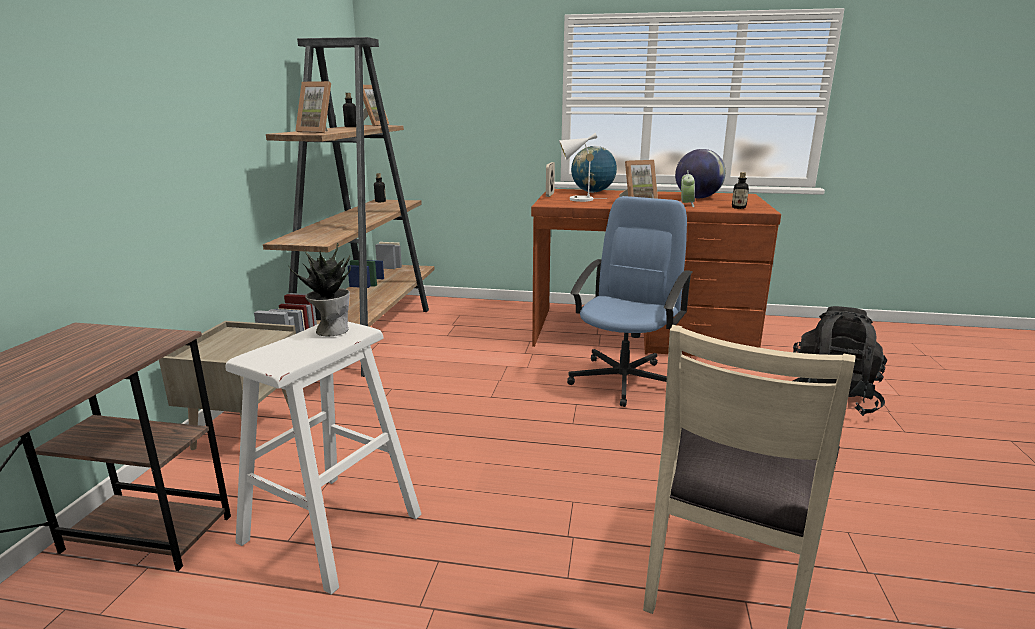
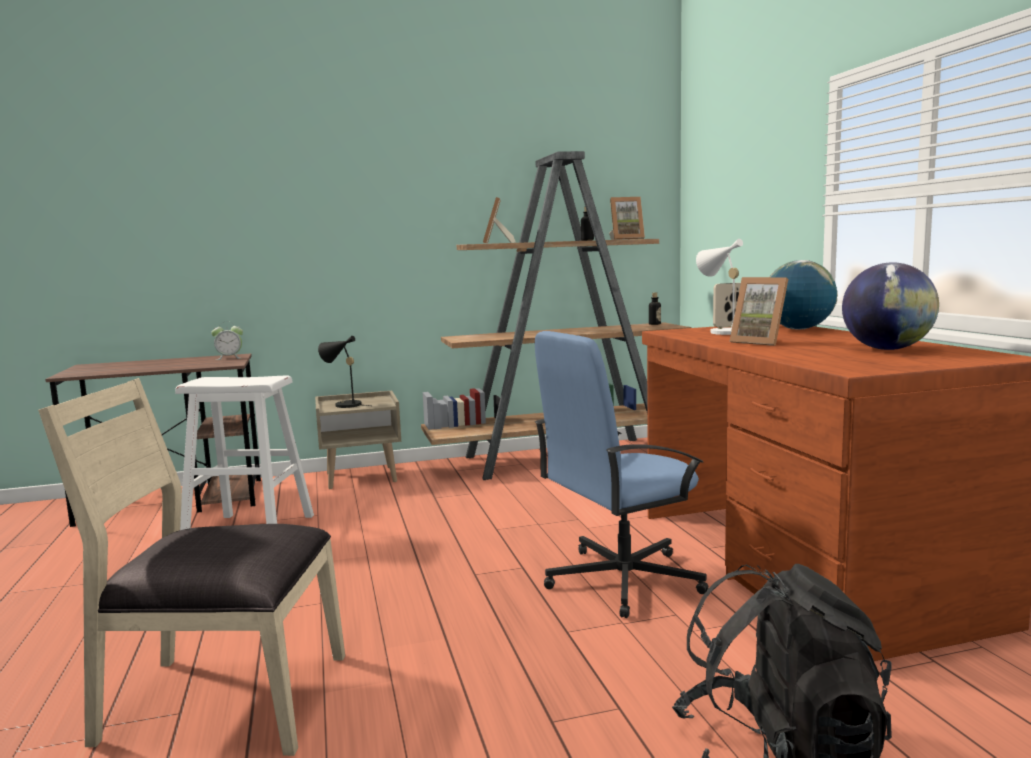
camera: 65 degrees right, 10 degrees down
potted plant [288,243,351,336] -> none
blue office chair [567,196,692,407] -> blue office chair turned 150 degrees clockwise [535,331,709,618]
alarm clock [681,170,695,207] -> alarm clock moved to [211,322,243,360]
bottle [732,172,749,209] -> none
none -> black table lamp [318,336,371,408]

